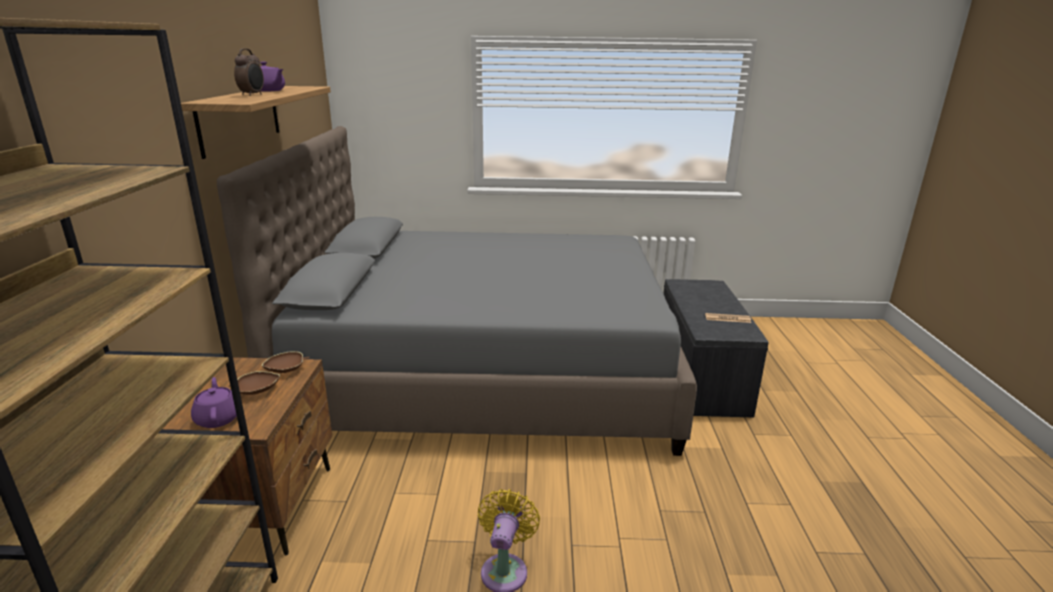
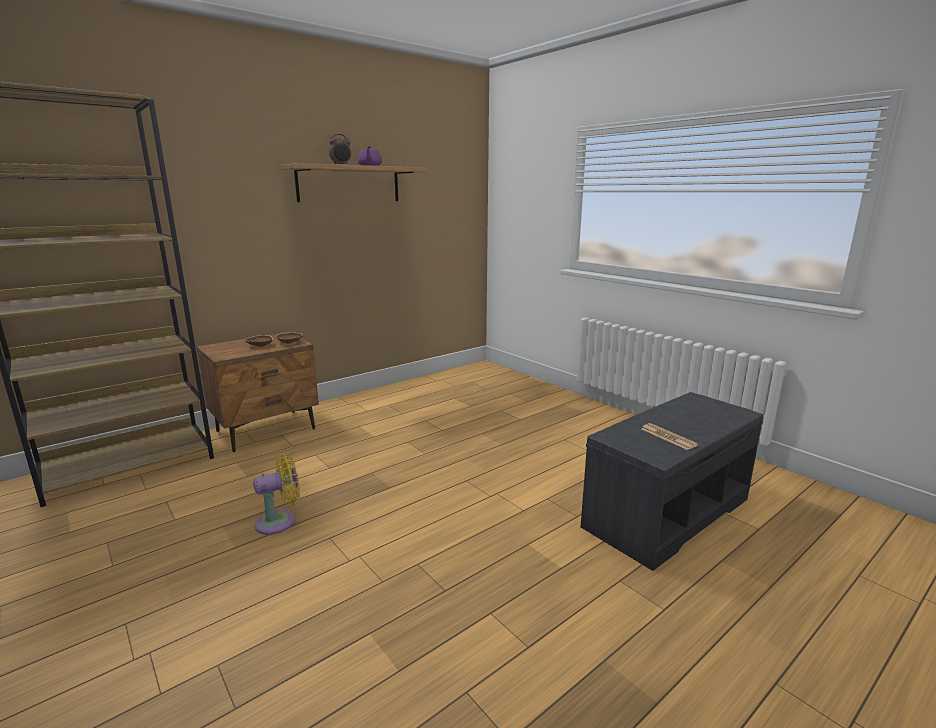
camera: 50 degrees right, 5 degrees down
purple teapot [191,377,237,428] -> none
grey bed [217,126,697,456] -> none

